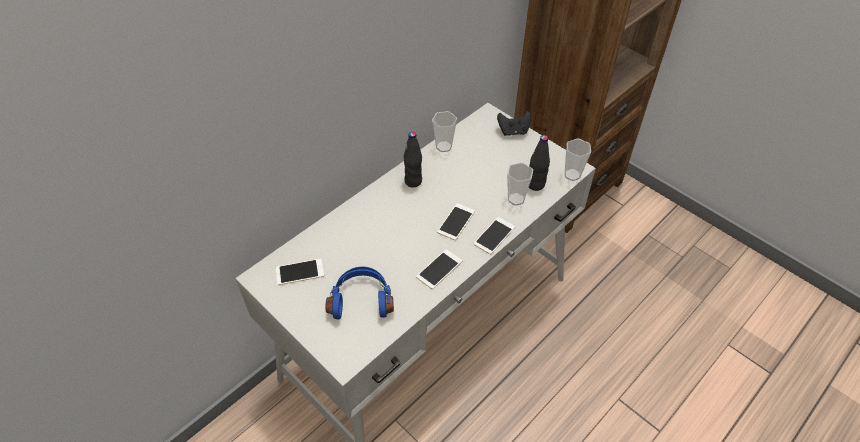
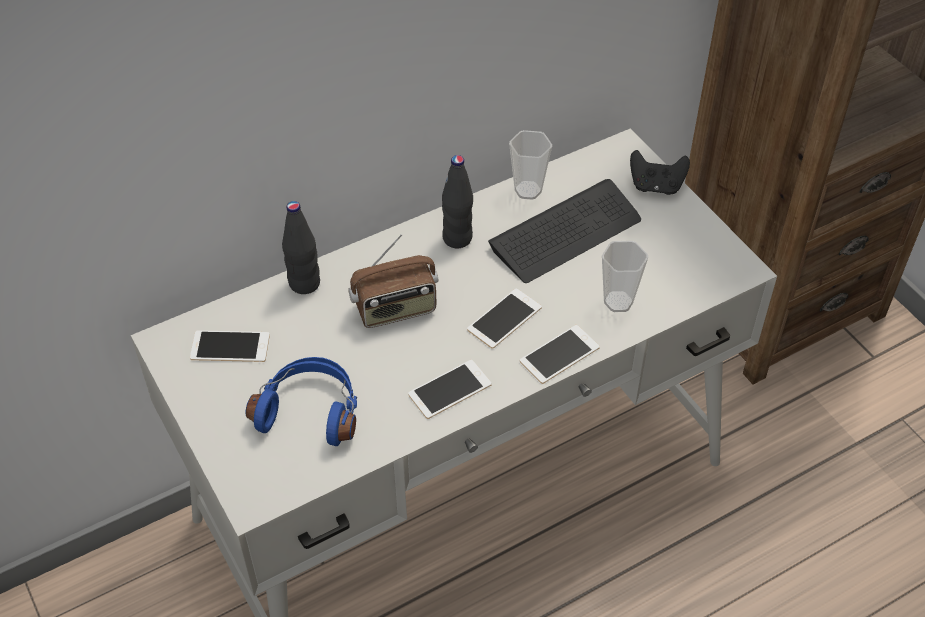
camera: 15 degrees right, 0 degrees up
black bottle [529,135,550,191] -> black bottle moved to [282,201,320,294]
cup [565,138,591,181] -> none
none -> radio [348,234,438,328]
none -> keyboard [488,179,641,283]

